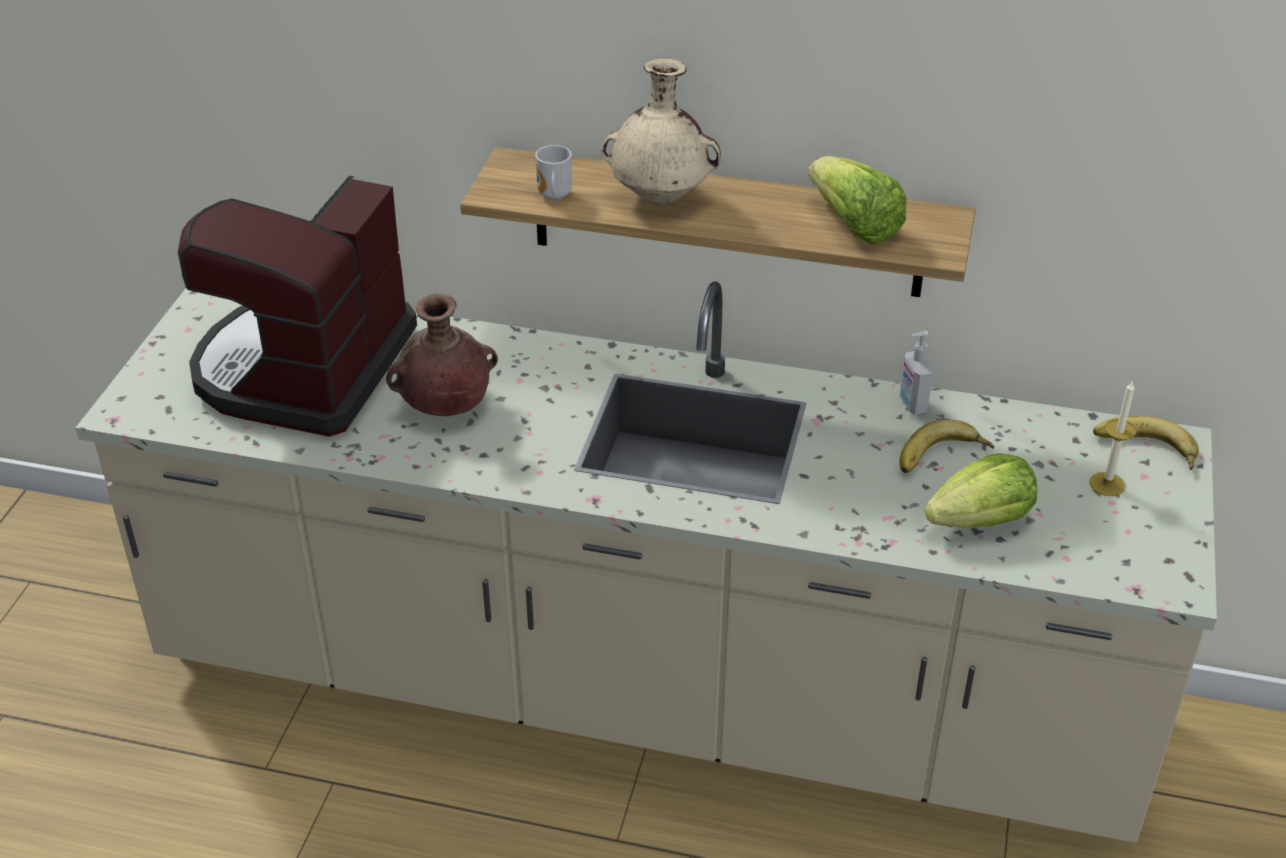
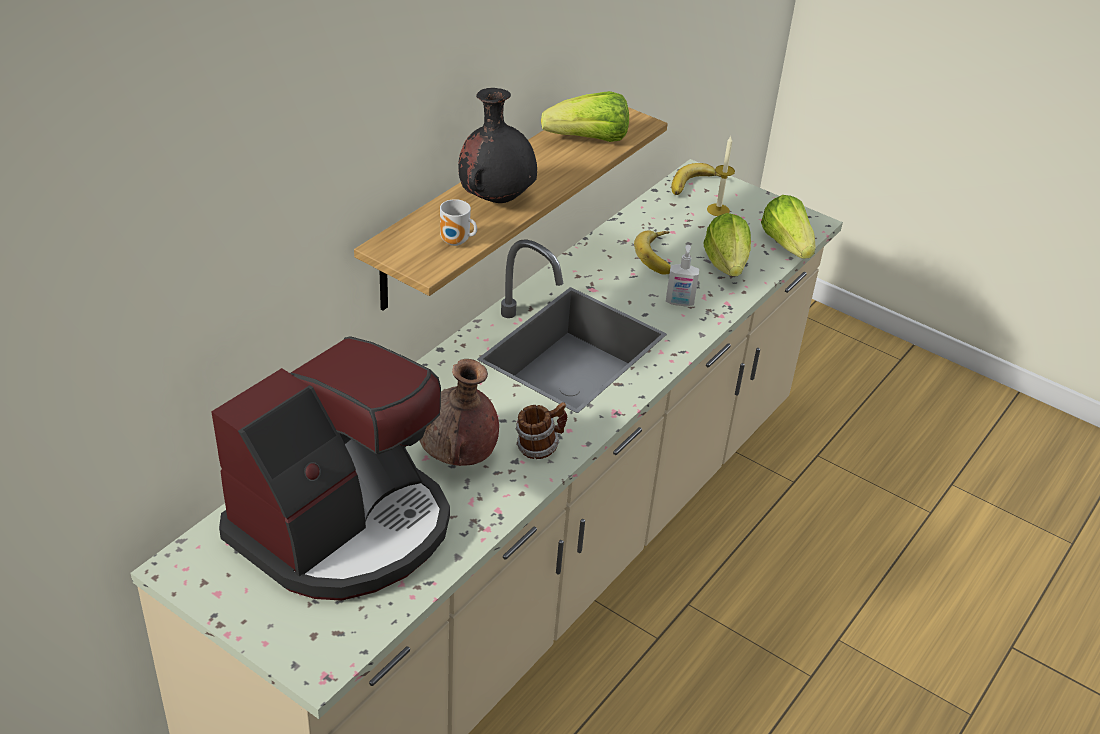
camera: 70 degrees left, 0 degrees up
coffee machine [178,176,417,437] -> coffee machine turned 90 degrees counterclockwise [211,336,450,601]
beige vase [601,59,721,205] -> black vase [458,88,537,203]
soap dispenser [900,331,933,415] -> soap dispenser moved to [666,245,699,306]
none -> mug [516,402,568,459]
none -> lettuce [761,195,816,259]

